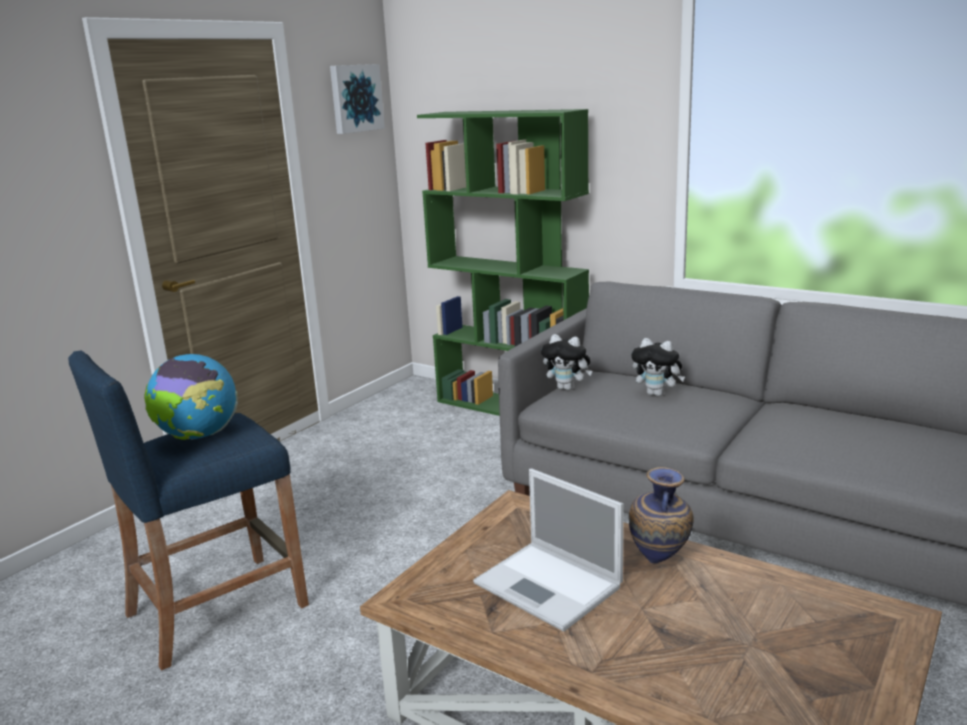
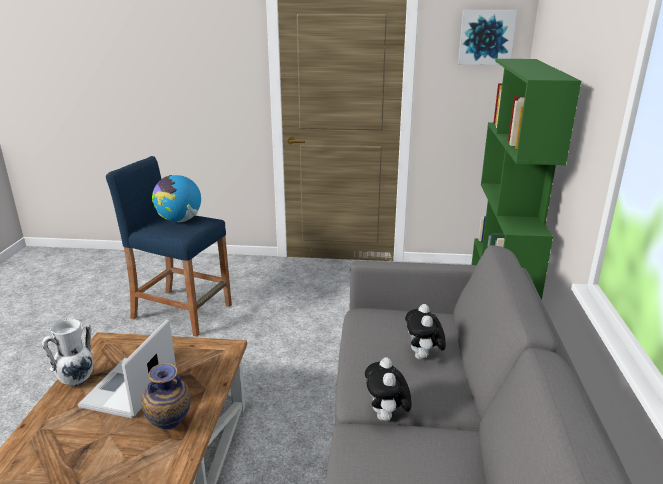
camera: 60 degrees right, 5 degrees up
plush toy [541,334,592,391] -> plush toy moved to [365,357,412,421]
none -> white vase [42,318,94,387]

